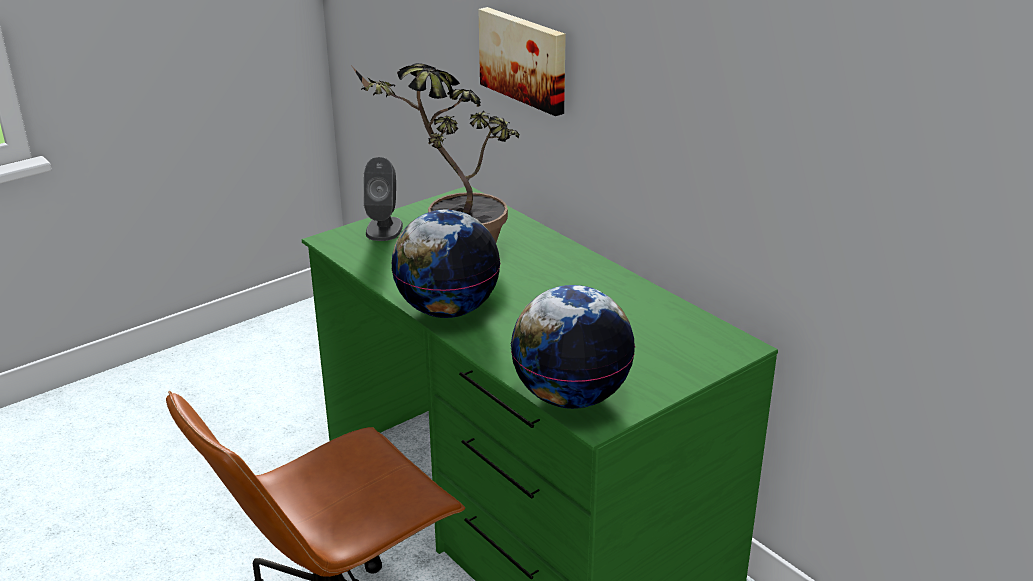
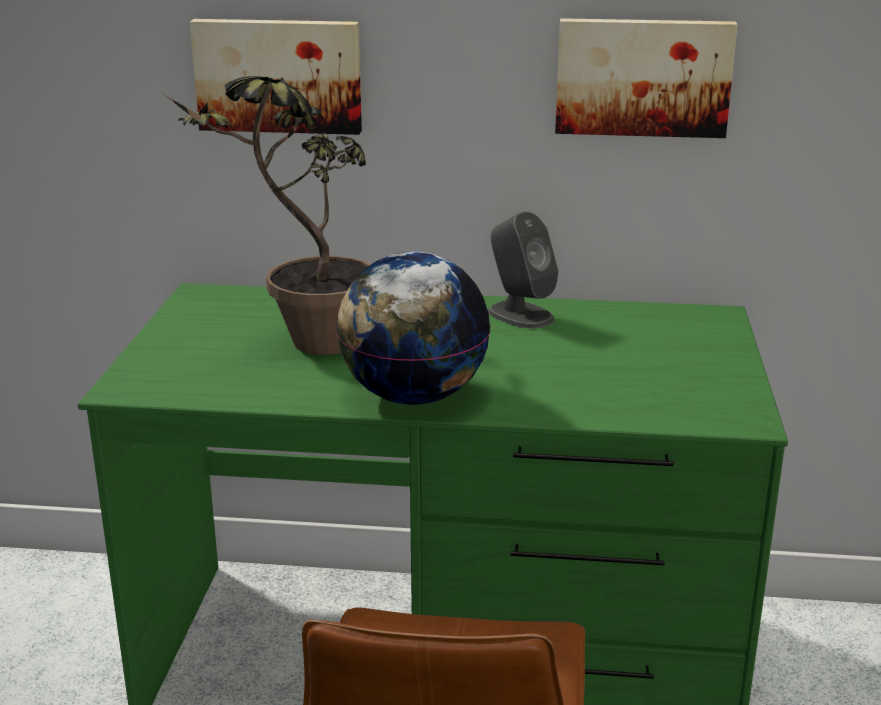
camera: 45 degrees left, 5 degrees down
grey speaker [364,157,403,241] -> grey speaker moved to [488,212,559,329]
globe [511,285,635,409] -> none
none -> picture [555,18,737,138]

